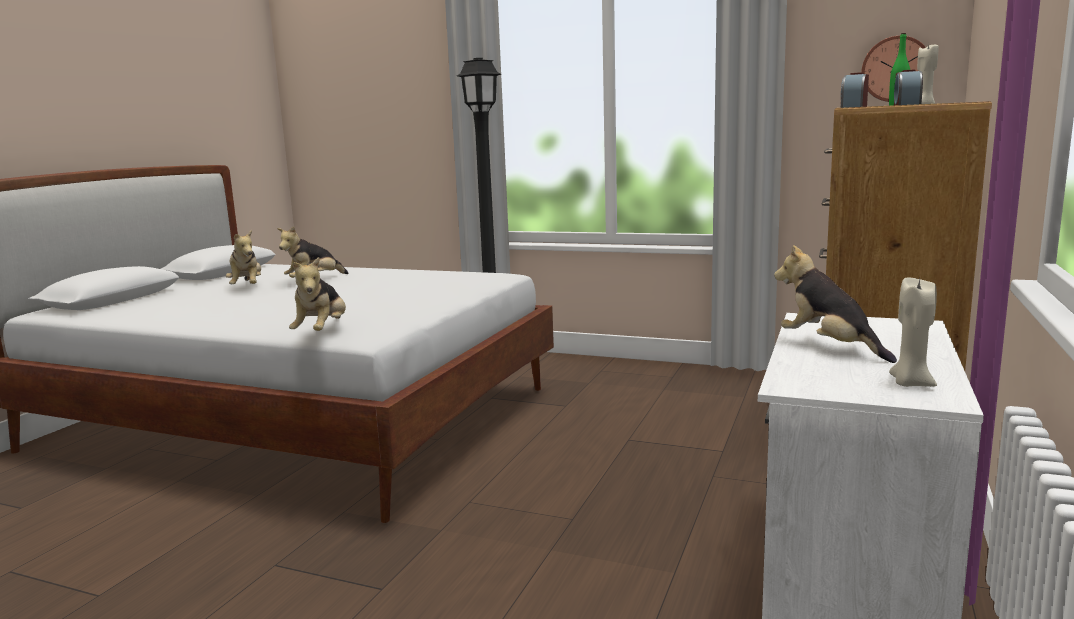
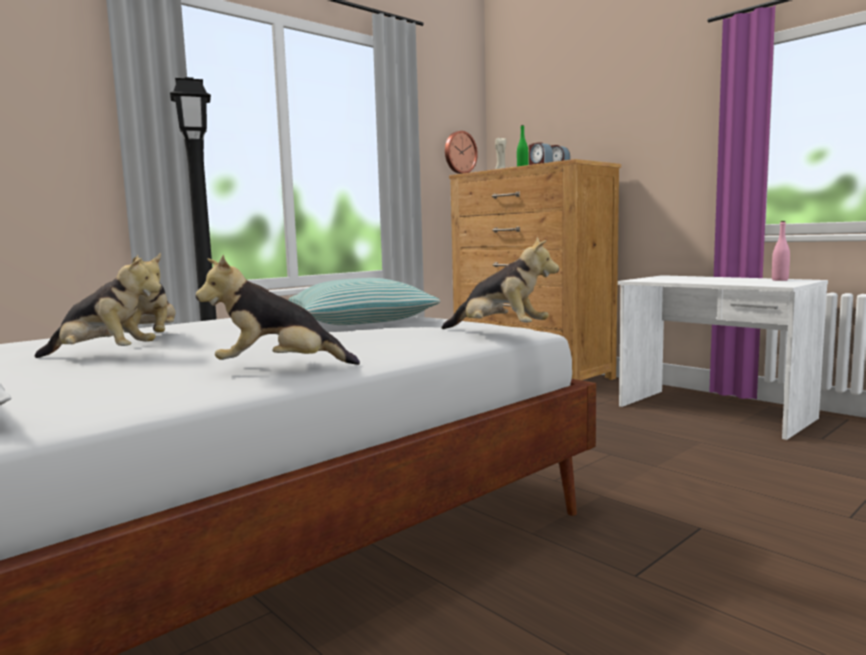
camera: 65 degrees left, 5 degrees down
plush toy [774,245,897,363] -> plush toy moved to [196,255,360,365]
beige candle [889,278,937,387] -> pink bottle [772,221,790,281]
none -> pillow [289,278,440,325]

